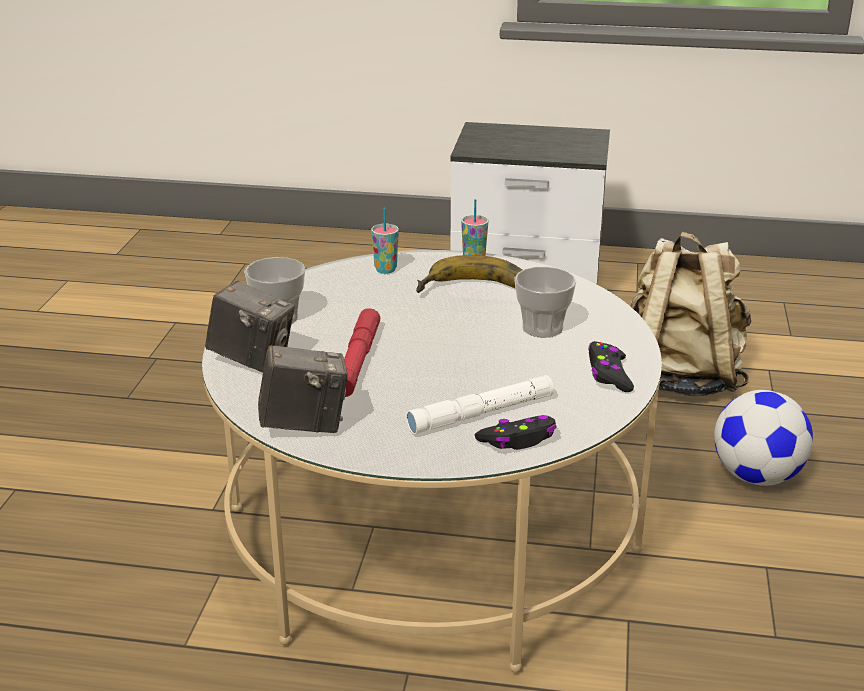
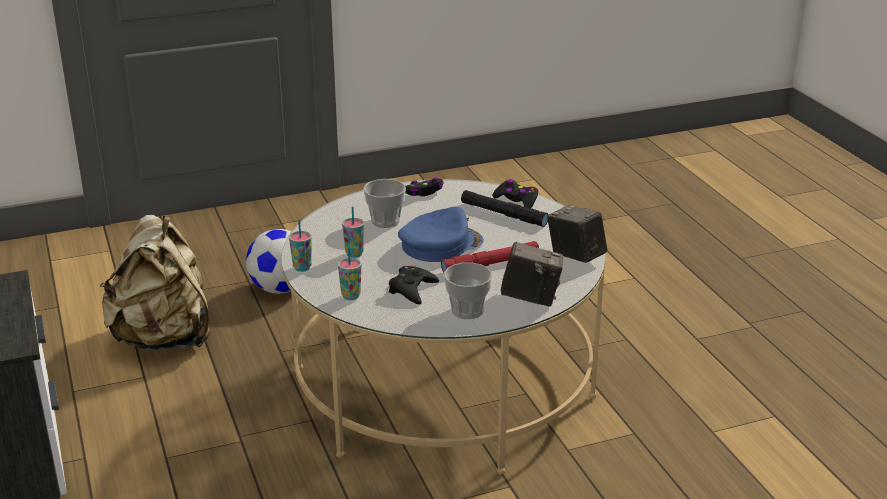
camera: 120 degrees left, 0 degrees up
camera [205,281,295,373] -> camera turned 105 degrees clockwise [501,242,563,306]
white flashlight [406,375,554,434] -> black flashlight [461,190,549,227]
banana [416,255,522,293] -> cup [342,206,364,258]
none -> black game controller [389,266,439,304]
none -> blue cap [398,206,484,262]

